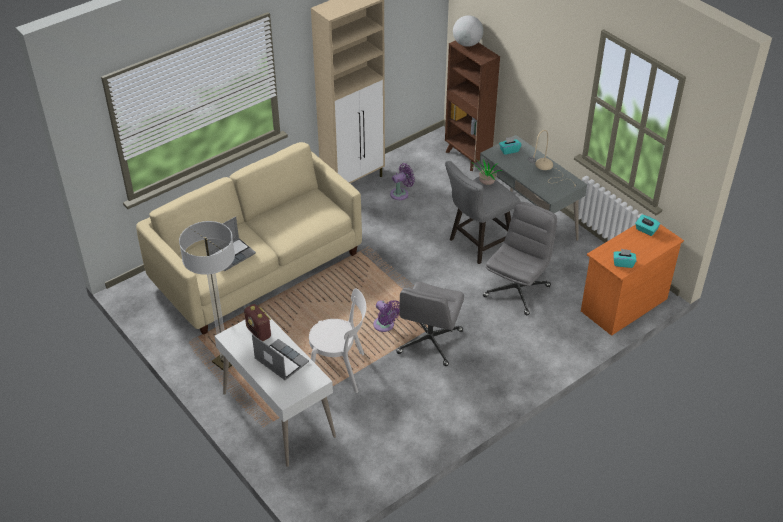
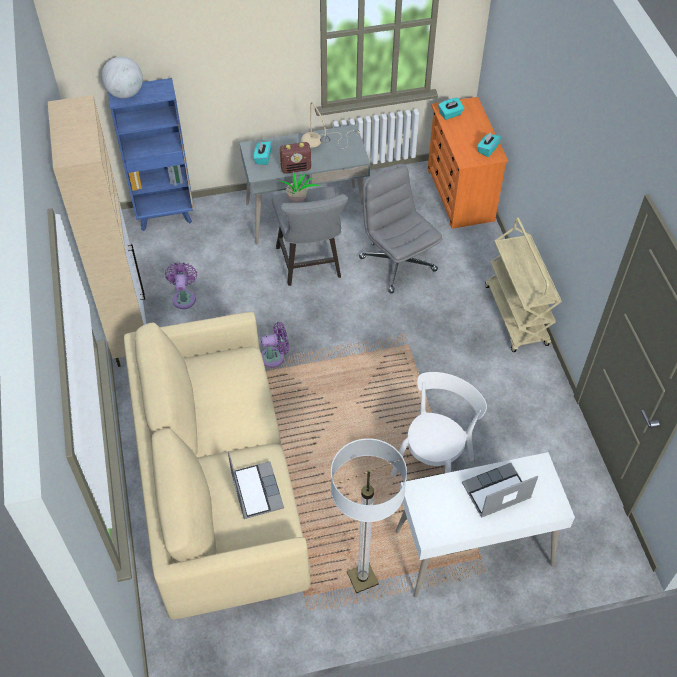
camera: 65 degrees left, 10 degrees up
radio [244,304,271,341] -> radio moved to [280,142,311,174]
purple fan [373,300,400,332] -> purple fan moved to [261,322,289,368]
grey office chair [396,282,464,366] -> none
brown bookcase [445,40,500,171] -> blue bookcase [108,78,194,231]
none -> beige cart [485,218,562,352]

